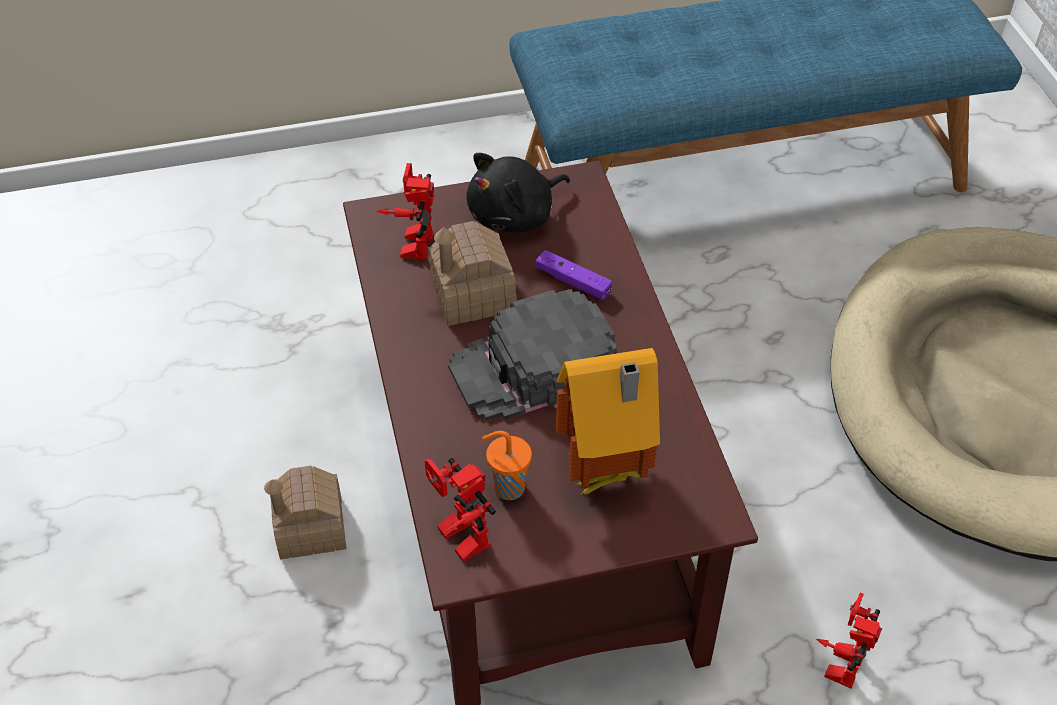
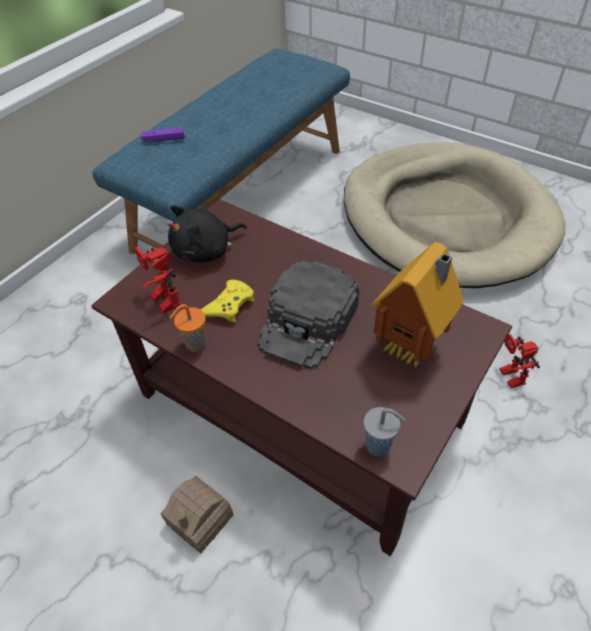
camera: 40 degrees left, 0 degrees up
toy robot [425,458,496,562] -> grey cup [364,407,406,456]
toy house [428,221,517,326] -> yellow game controller [201,280,255,323]
black plush toy [466,153,570,233] -> black plush toy turned 45 degrees clockwise [167,205,247,262]
orange cup [482,431,532,500] -> orange cup moved to [169,304,207,352]
purple game controller [535,250,612,300] -> purple game controller moved to [141,127,185,142]

